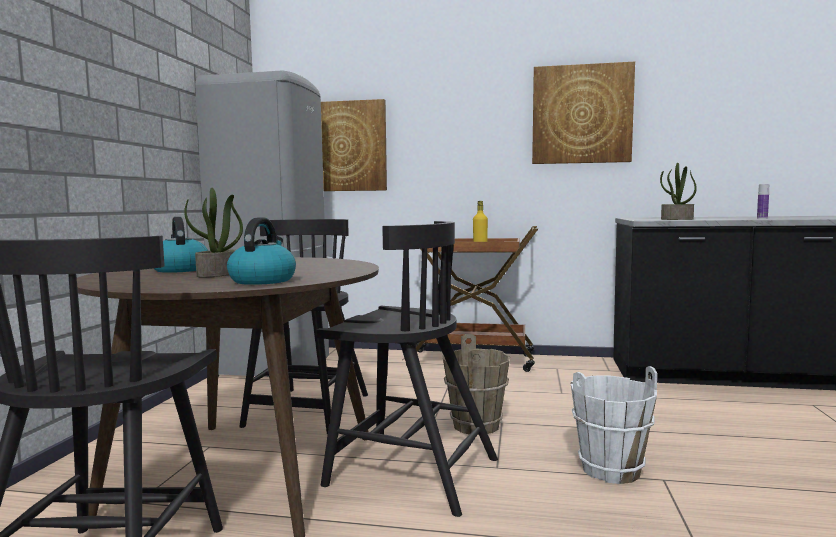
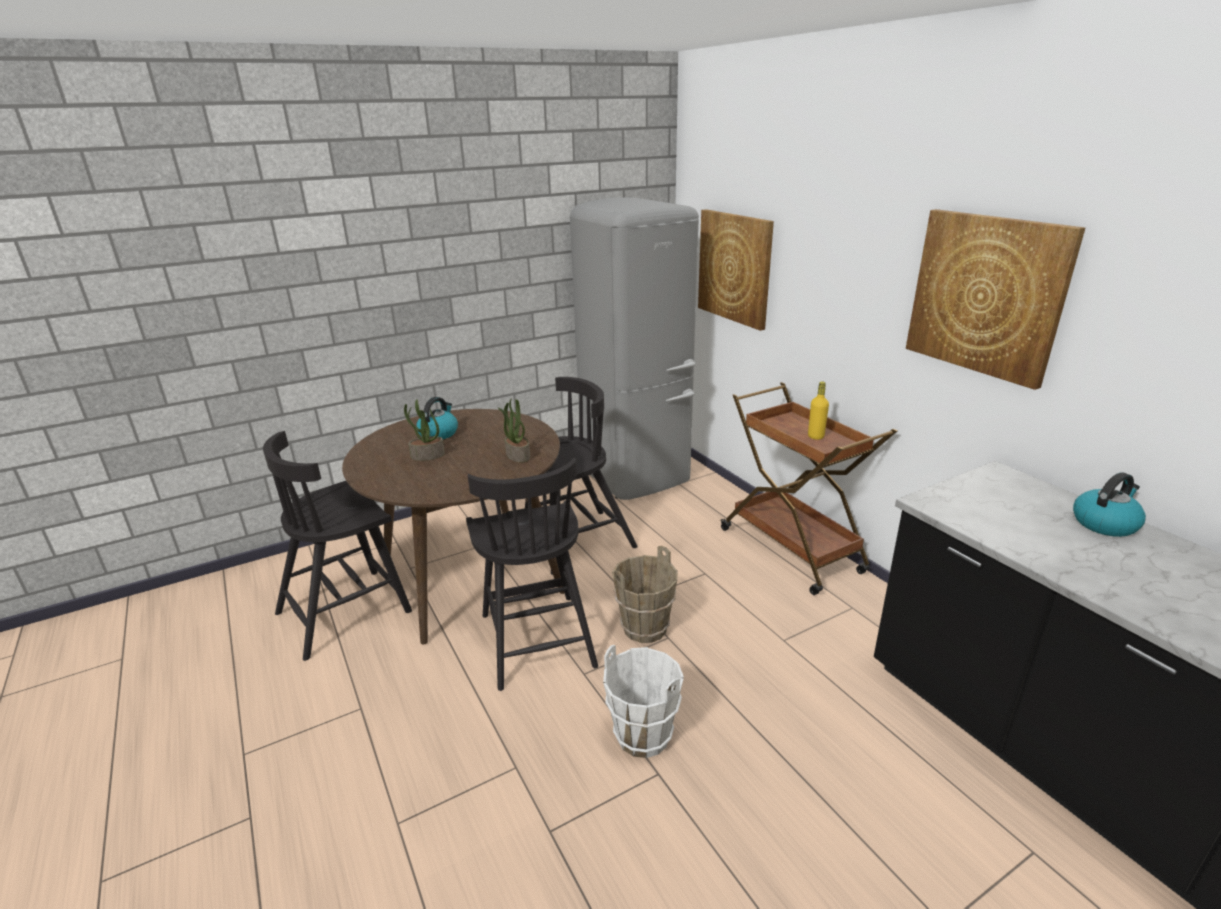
camera: 50 degrees right, 20 degrees up
kettle [227,217,296,285] -> kettle moved to [1073,472,1146,537]
potted plant [660,163,697,220] -> potted plant moved to [498,398,530,462]
bottle [757,184,769,219] -> none

